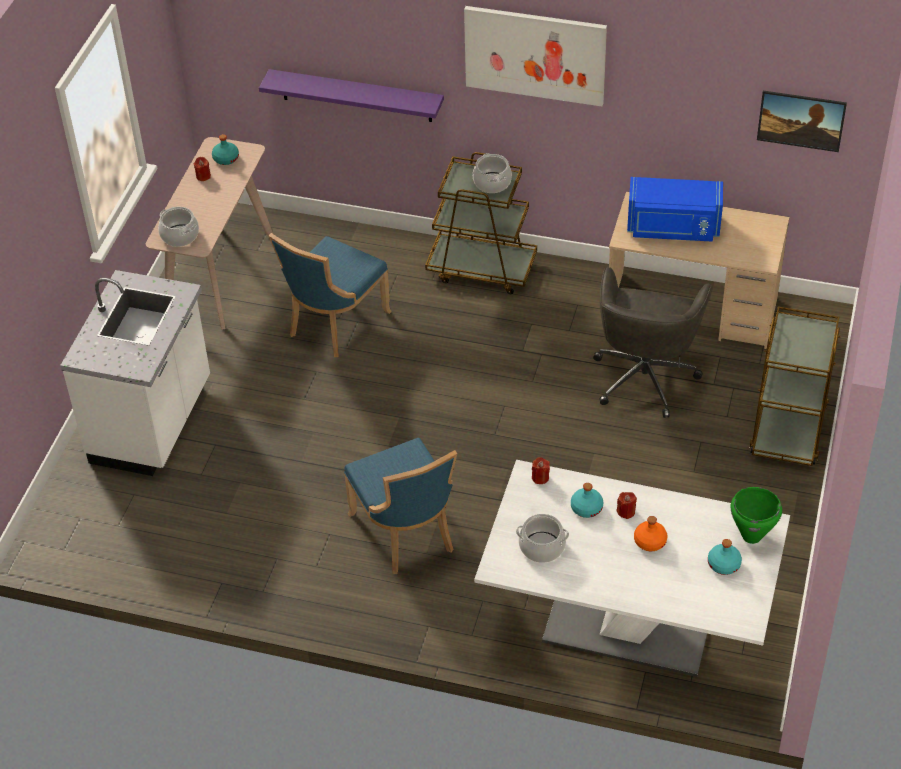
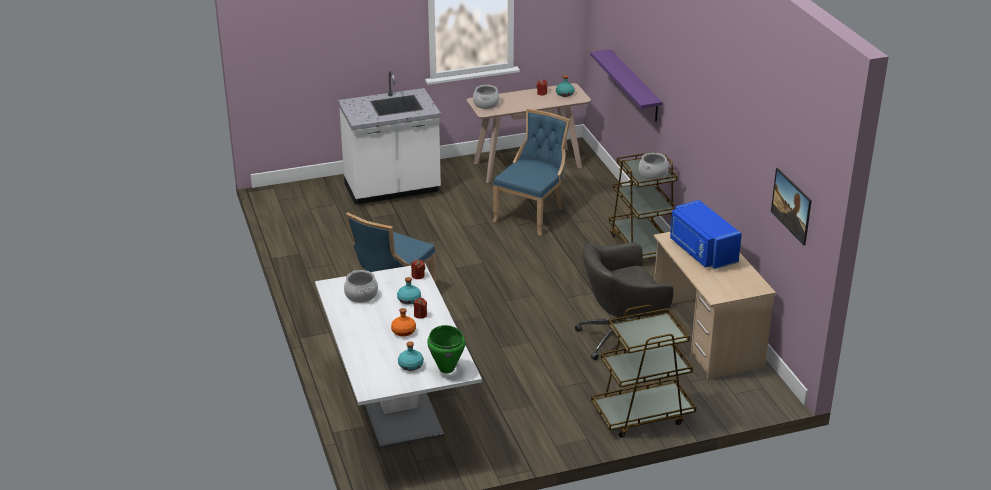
camera: 55 degrees right, 15 degrees down
blue chair [269,233,392,357] -> blue chair turned 120 degrees clockwise [493,109,570,236]
picture [464,6,607,106] -> none

